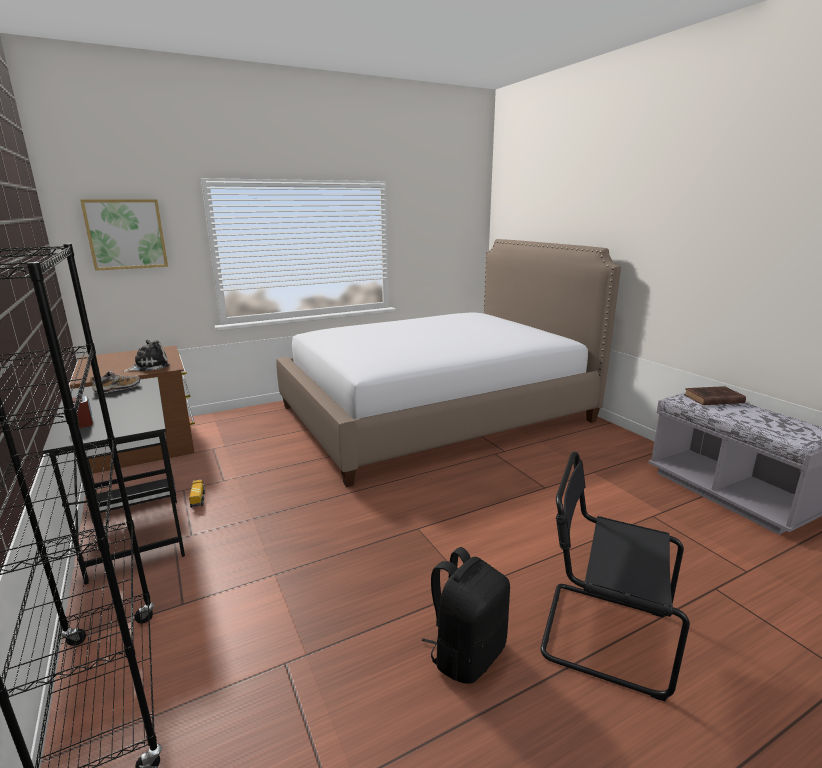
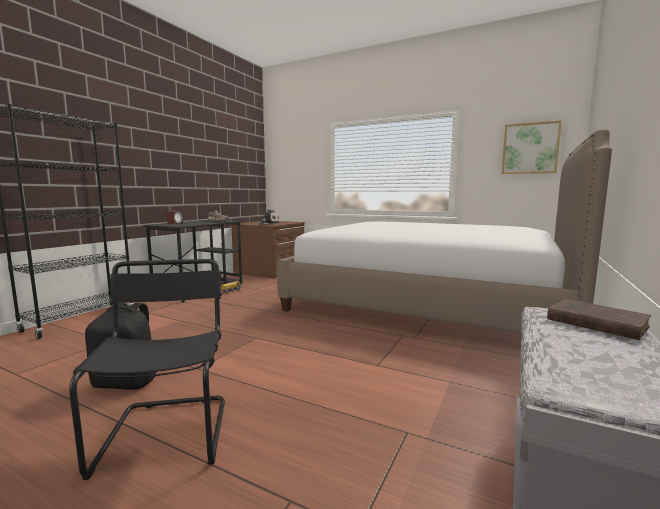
camera: 55 degrees right, 10 degrees down
picture [80,199,168,271] -> picture moved to [502,120,562,174]

